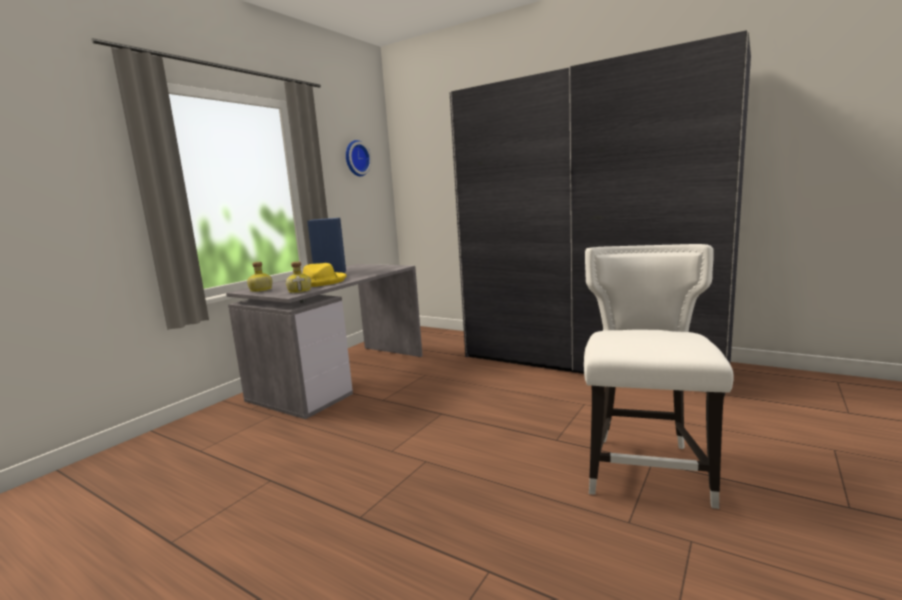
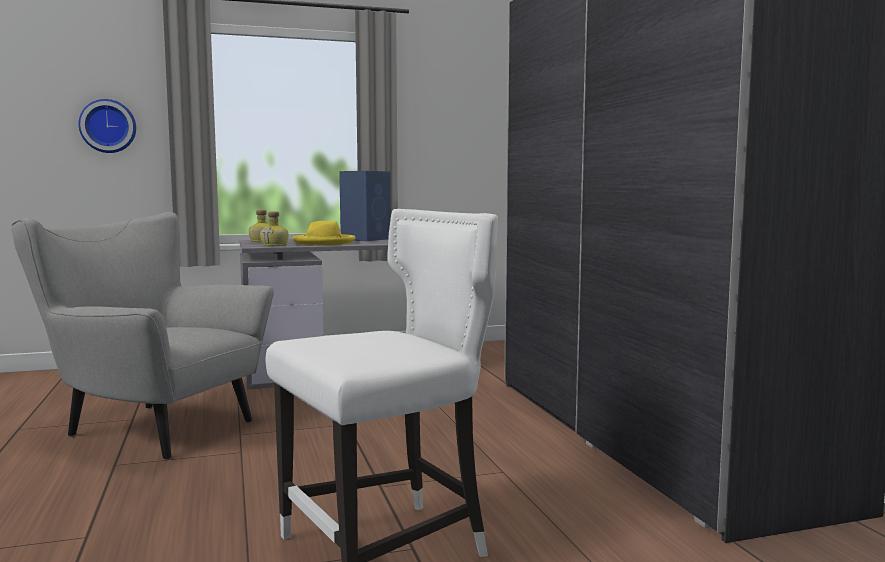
camera: 40 degrees right, 5 degrees down
wall clock [346,140,372,176] -> wall clock moved to [78,99,136,153]
none -> grey armchair [12,212,274,460]

